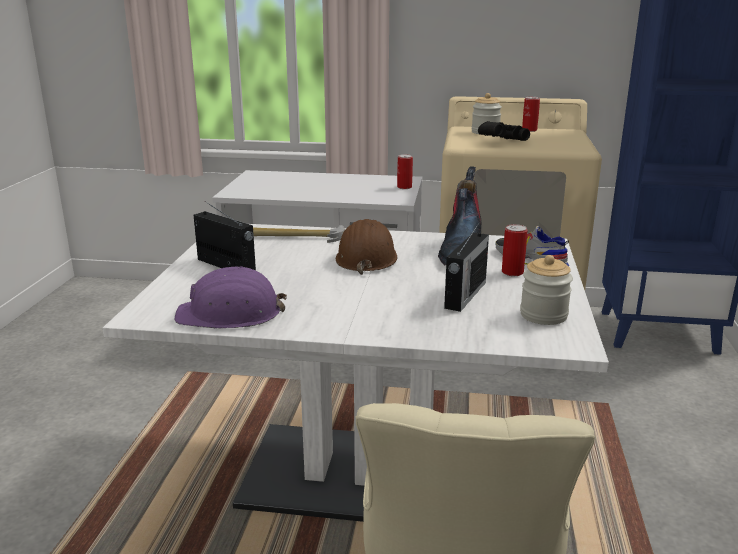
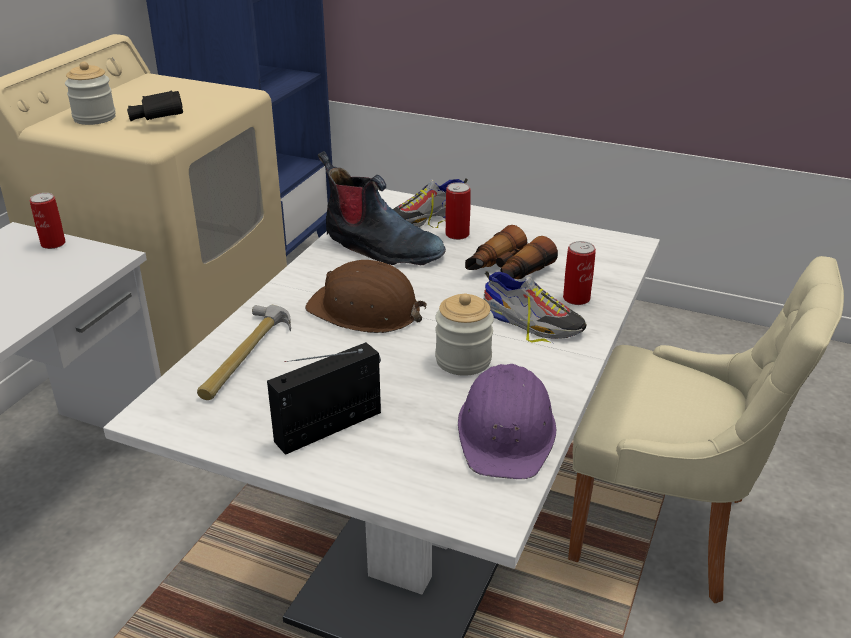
camera: 75 degrees left, 10 degrees up
radio [444,222,489,312] -> binoculars [465,225,558,279]
jar [520,255,573,325] -> jar moved to [435,293,494,376]
can [522,97,540,132] -> can moved to [563,241,596,305]
none -> shoe [484,271,587,343]

